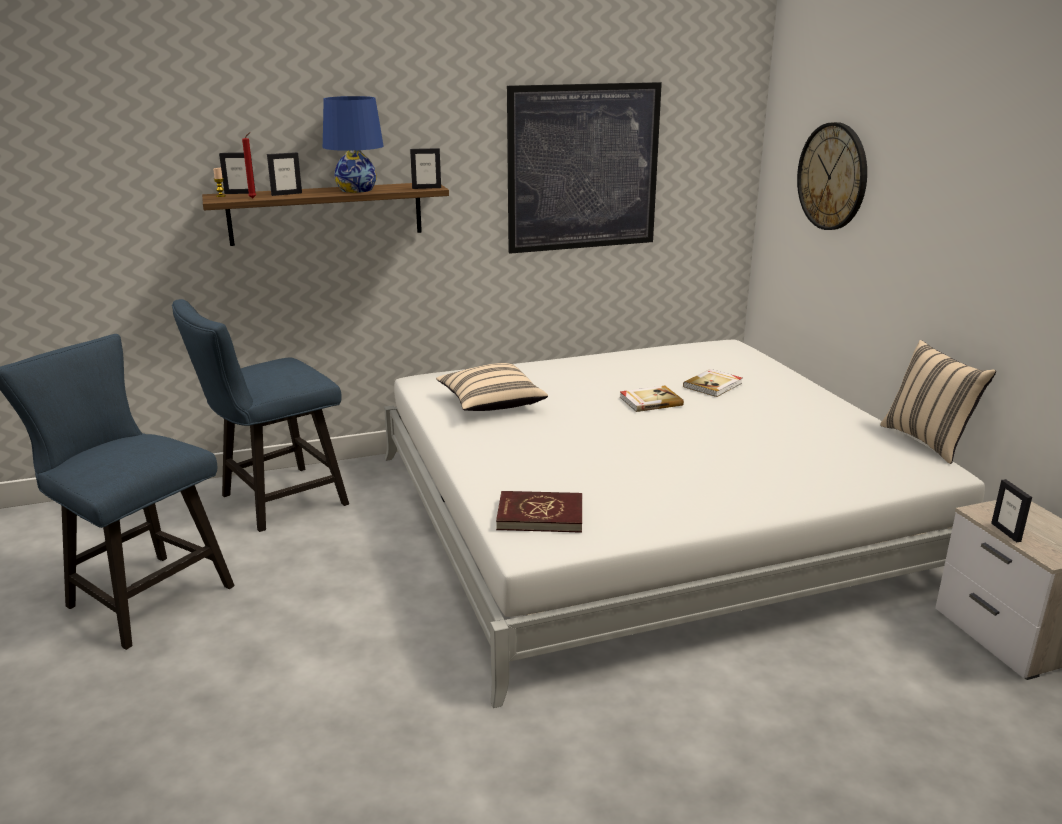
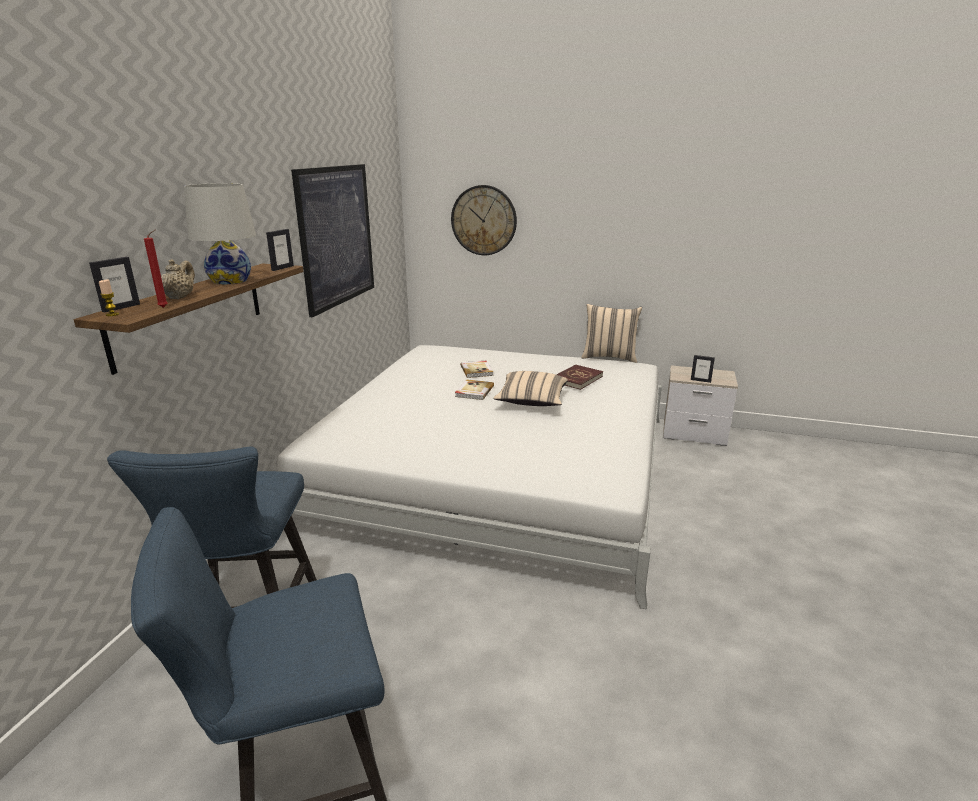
camera: 55 degrees left, 0 degrees up
picture frame [267,152,302,196] -> beige teapot [161,259,195,299]
blue table lamp [323,96,384,193] -> white table lamp [184,183,256,284]
beige pillow [436,363,548,411] -> beige pillow moved to [493,371,568,406]
red book [496,491,582,533] -> red book moved to [556,365,603,390]

